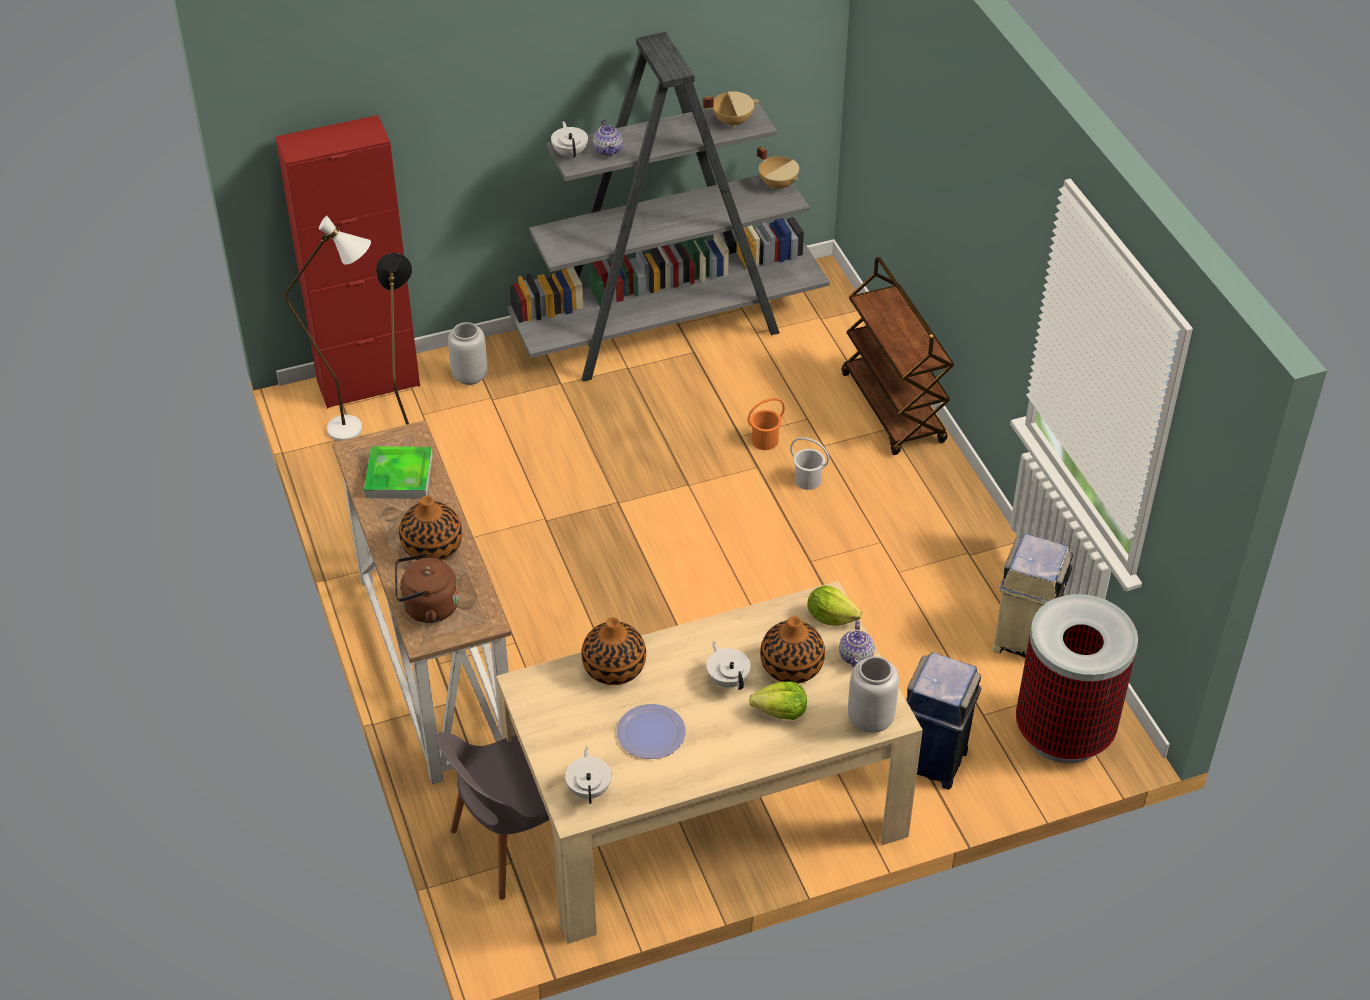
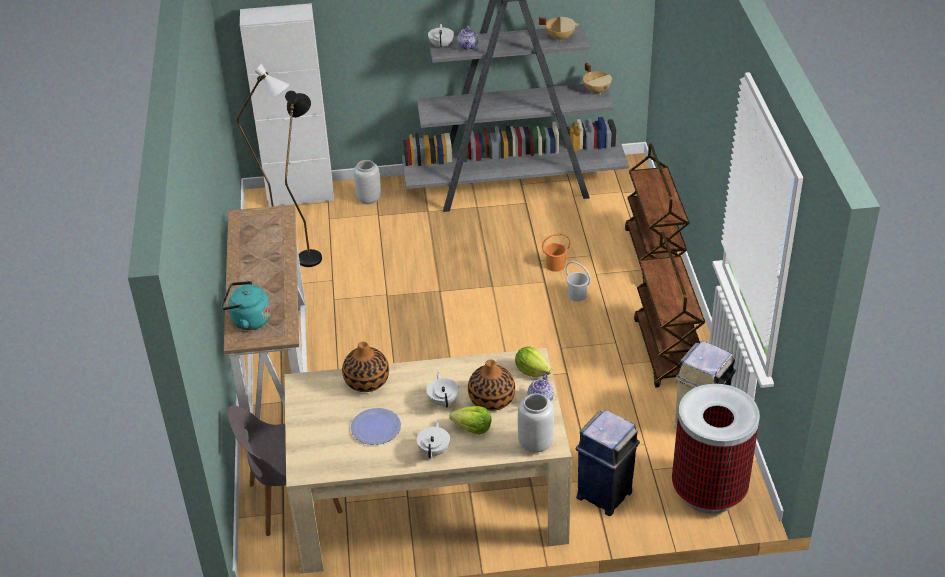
camera: 15 degrees right, 5 degrees down
red cabinet [275,115,420,409] -> white cabinet [240,3,334,207]
tray [364,446,433,499] -> none
brown kettle [395,553,459,623] -> turquoise kettle [221,281,271,330]
vase [399,496,462,560] -> none
white teapot [565,746,612,804] -> white teapot moved to [417,420,450,459]
none -> brown cart [634,232,705,388]

